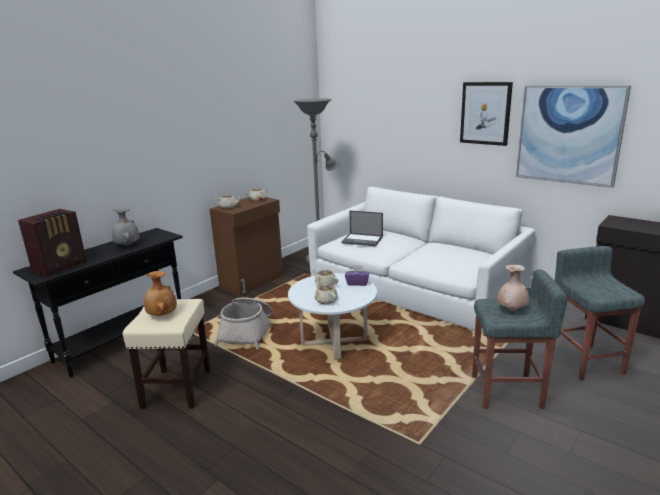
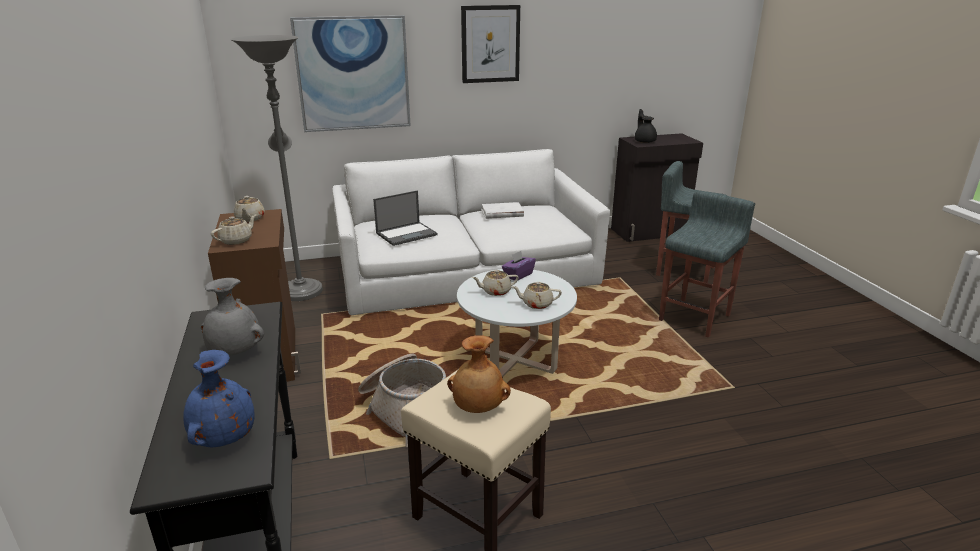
camera: 55 degrees left, 5 degrees up
radio [18,209,87,276] -> blue vase [183,350,255,447]
beige vase [497,265,529,311] -> none
picture [516,85,631,188] -> picture moved to [290,15,411,132]
none -> white book [481,202,524,219]
none -> black teapot [635,109,657,143]

